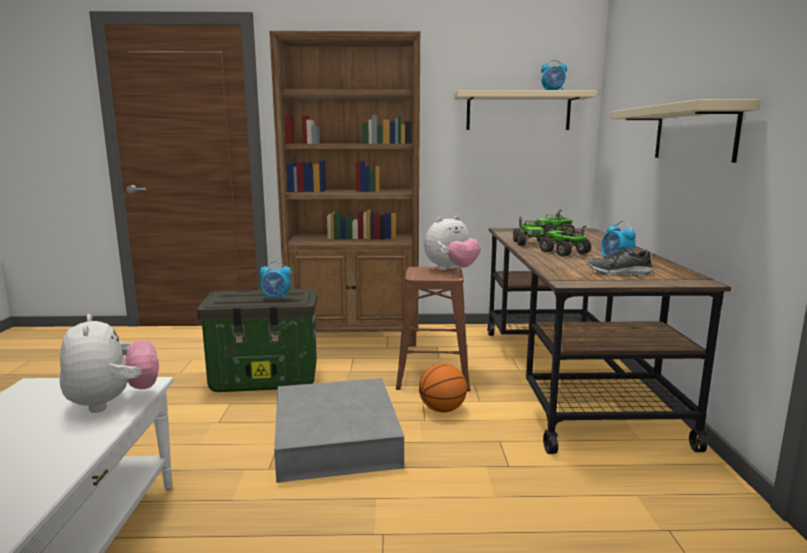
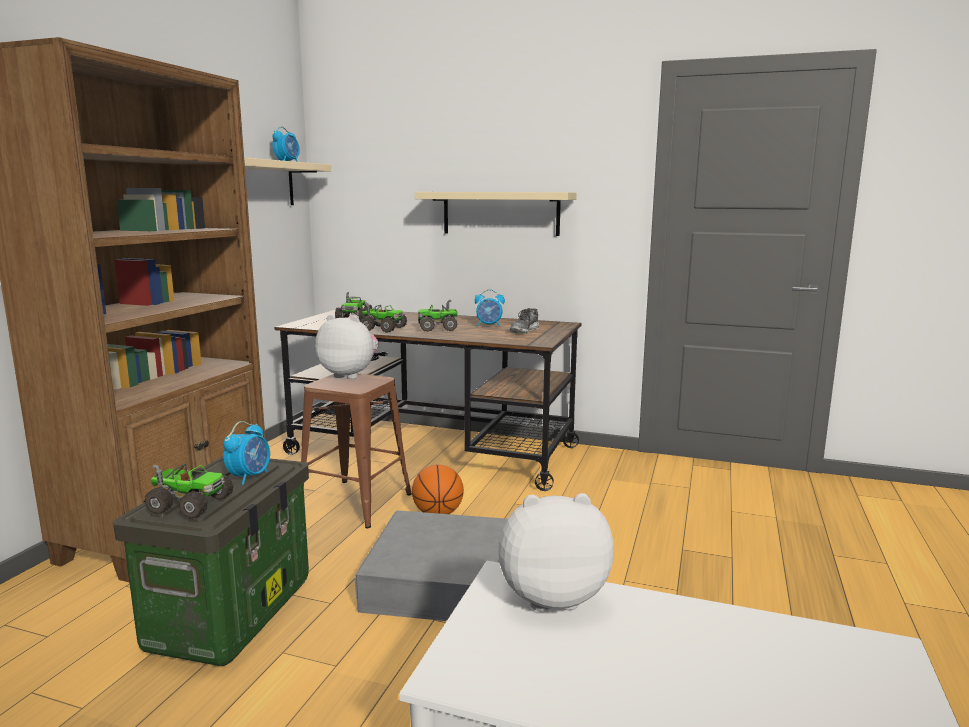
camera: 70 degrees left, 0 degrees up
plush toy [424,216,481,270] -> plush toy turned 60 degrees counterclockwise [315,314,379,379]
none -> toy truck [144,463,234,519]

